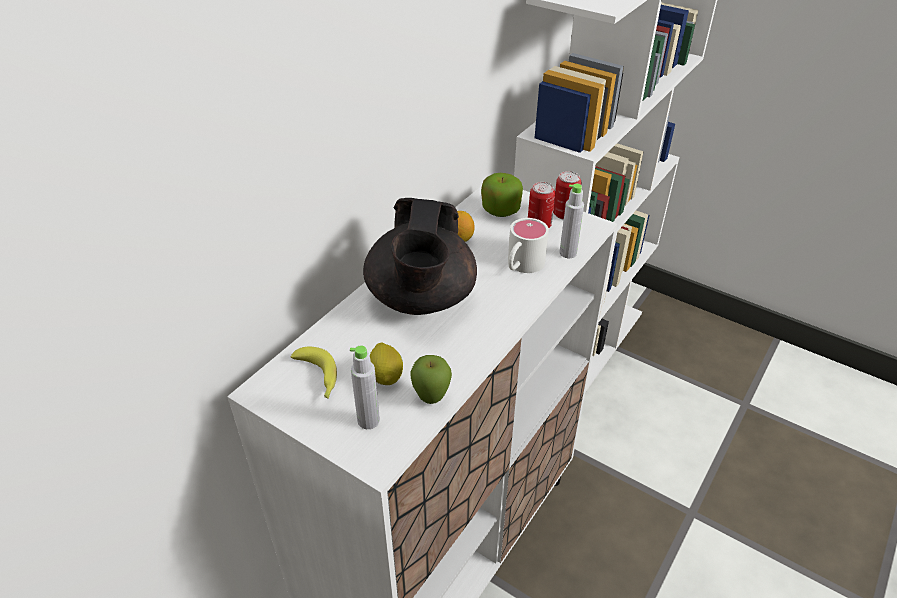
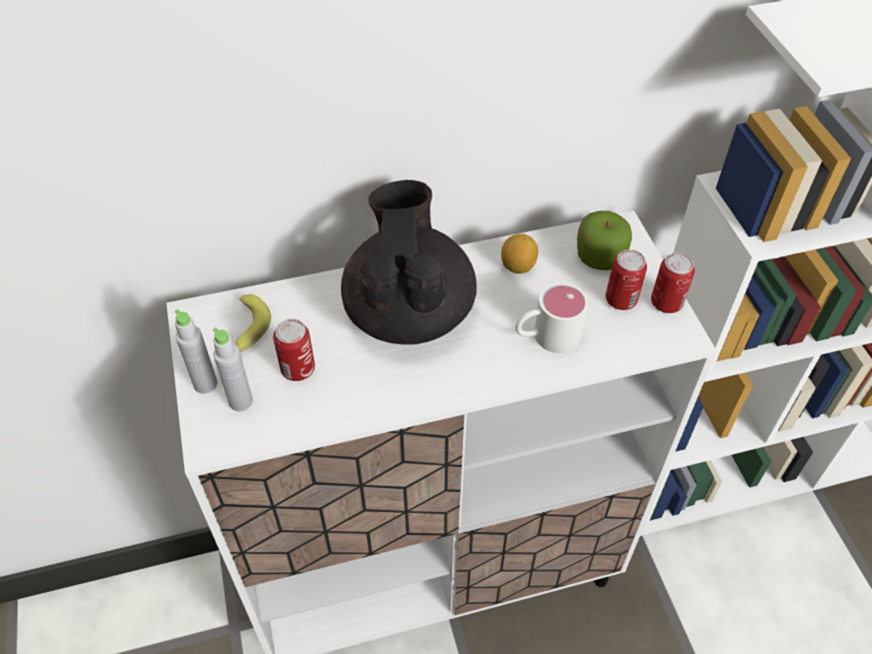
camera: 40 degrees right, 10 degrees up
black teapot [363,198,477,315] -> black teapot turned 135 degrees clockwise [341,180,477,345]
lemon [370,343,403,385] -> can [273,319,315,381]
apple [410,355,452,404] -> none
grey bottle [560,184,584,258] -> grey bottle moved to [175,309,217,394]

